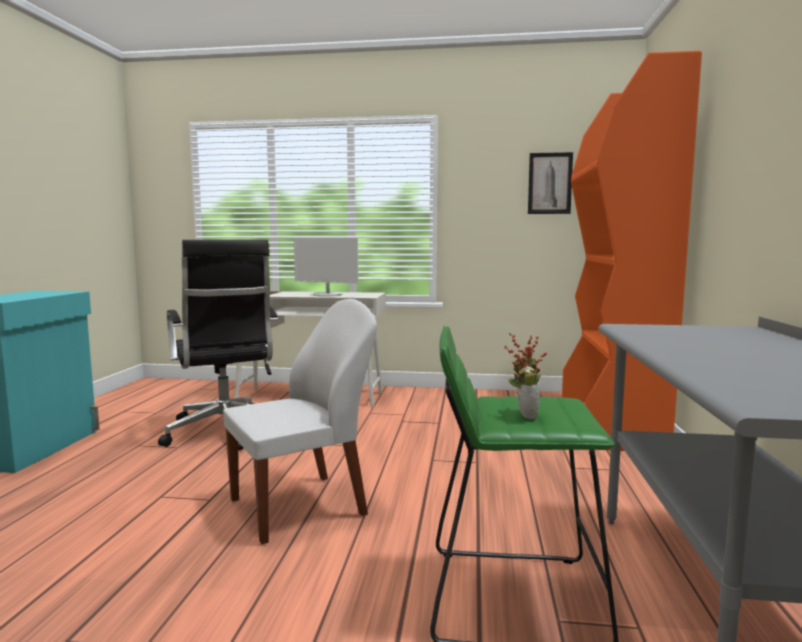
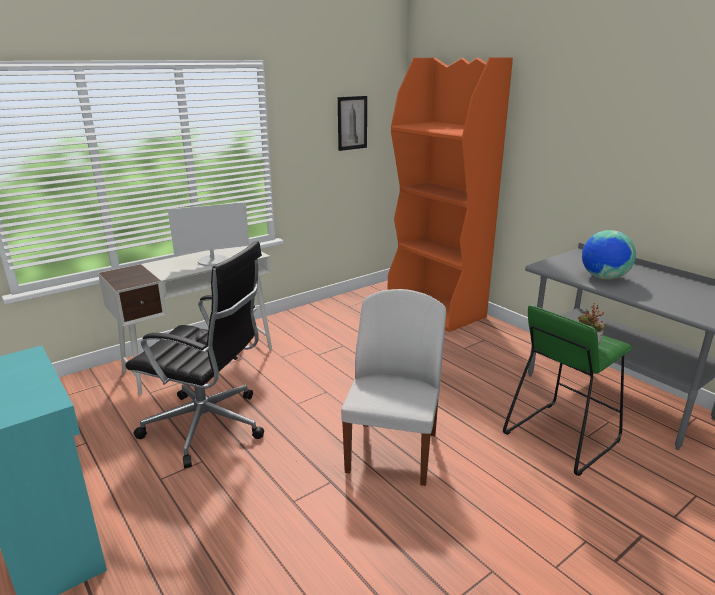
camera: 45 degrees left, 15 degrees up
none -> globe [582,230,636,280]

